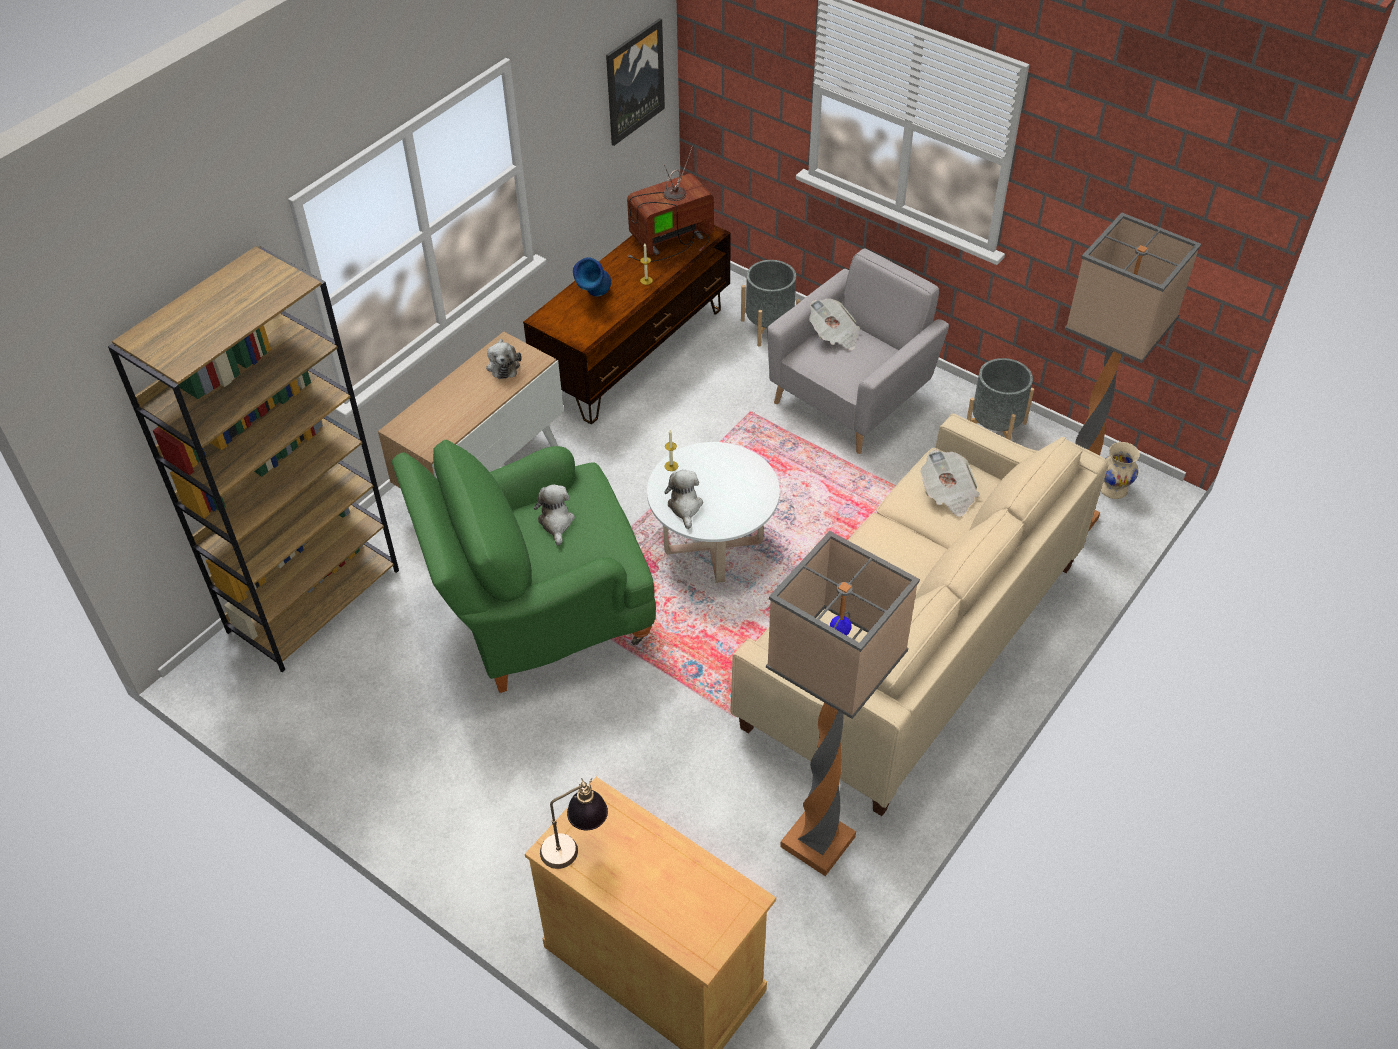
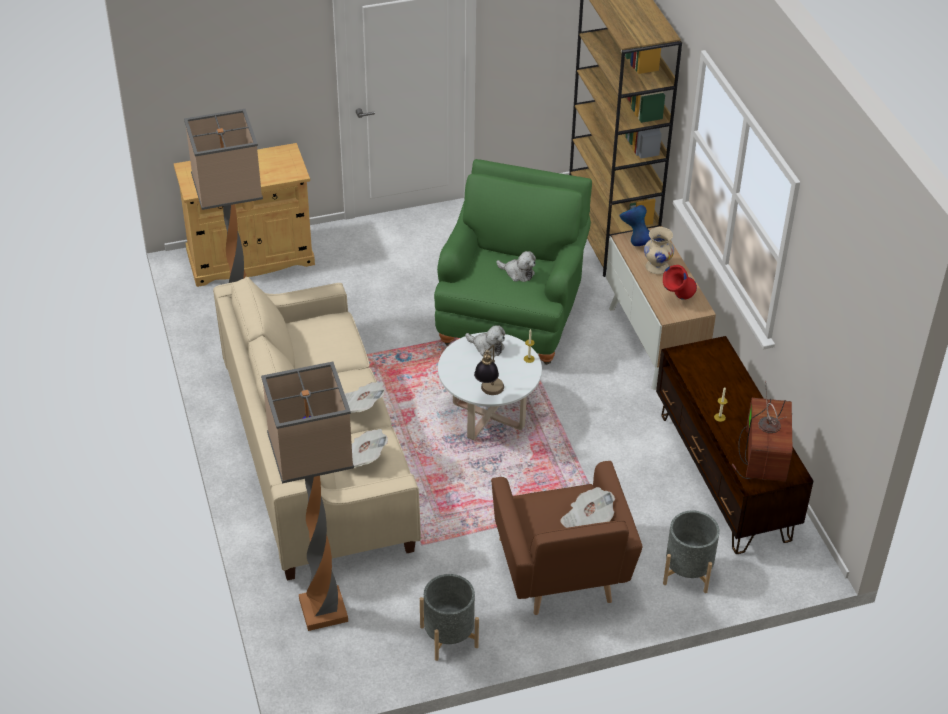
camera: 125 degrees right, 5 degrees down
plush toy [486,339,522,379] -> red vase [663,265,697,300]
table lamp [540,778,608,869] -> table lamp moved to [474,345,504,395]
blue vase [573,257,611,297] -> blue vase moved to [619,205,651,246]
picture [606,18,665,146] -> none
grey armchair [767,248,949,454] -> brown armchair [491,461,643,615]
beige vase [1101,442,1140,499] -> beige vase moved to [644,227,674,274]
none -> newspaper [344,382,385,413]

